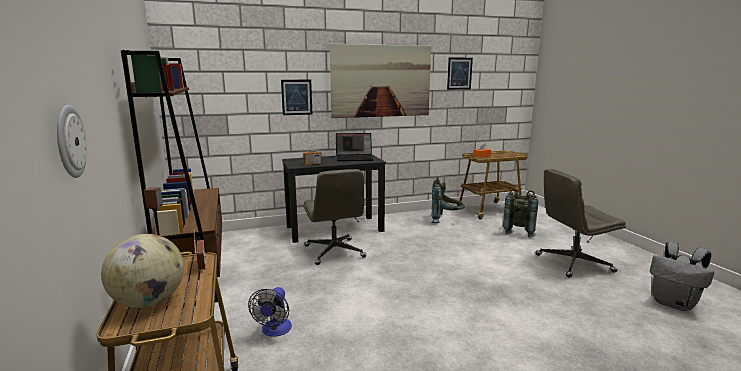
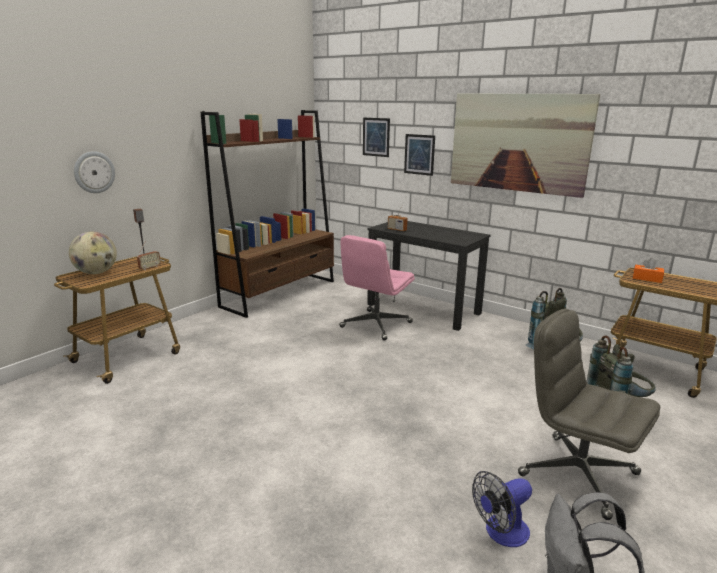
camera: 55 degrees right, 5 degrees up
fan [248,287,292,337] -> fan moved to [472,471,532,547]
grey office chair [303,169,366,265] -> pink office chair [339,235,415,340]
laptop [336,133,374,161] -> none
picture [447,57,473,90] -> picture moved to [363,118,390,157]

